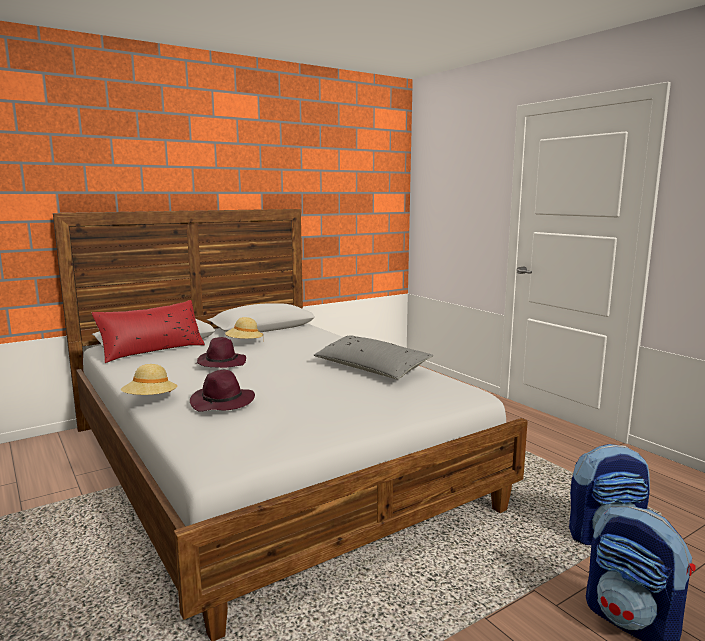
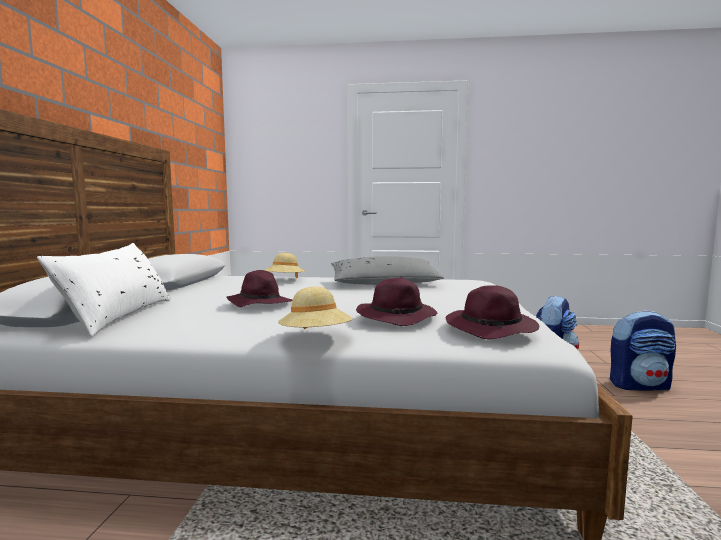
camera: 50 degrees left, 5 degrees down
red pillow [92,300,205,363] -> white pillow [37,243,170,337]
beige hat [225,317,264,340] -> beige hat moved to [265,253,305,278]
none -> purple hat [446,285,539,339]

